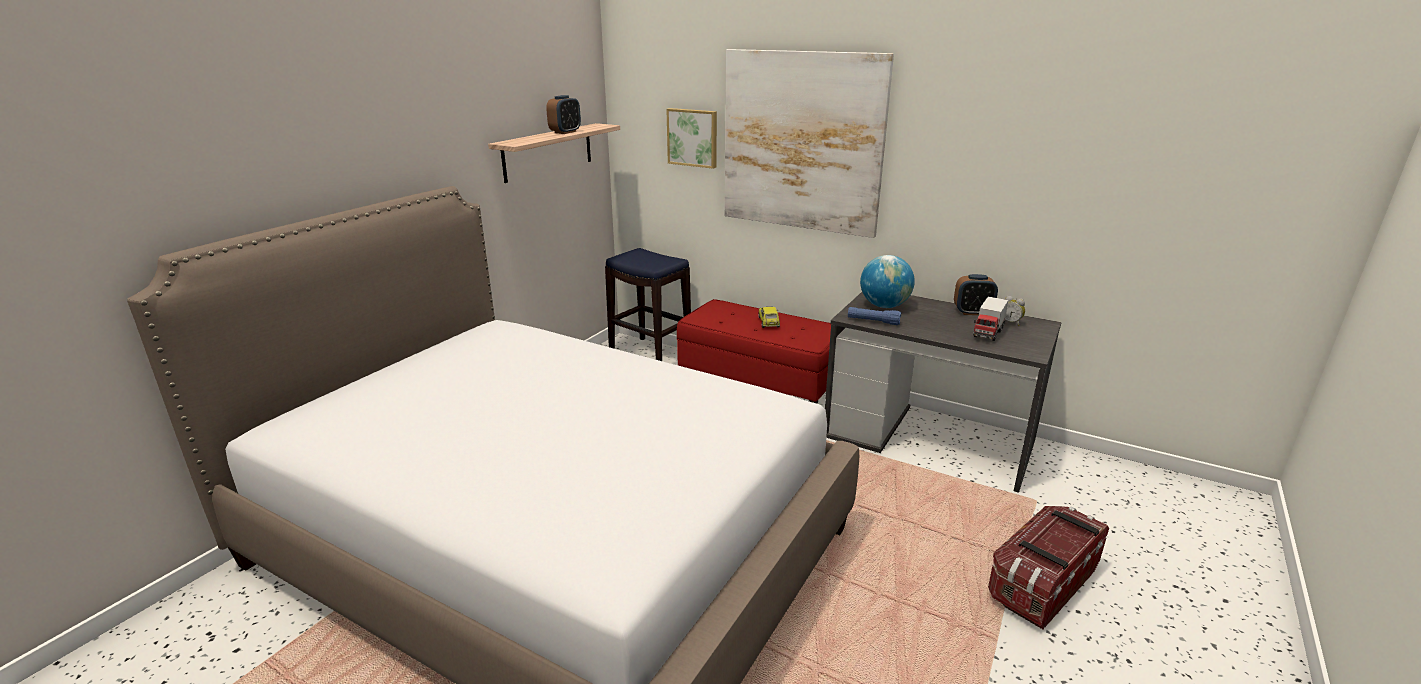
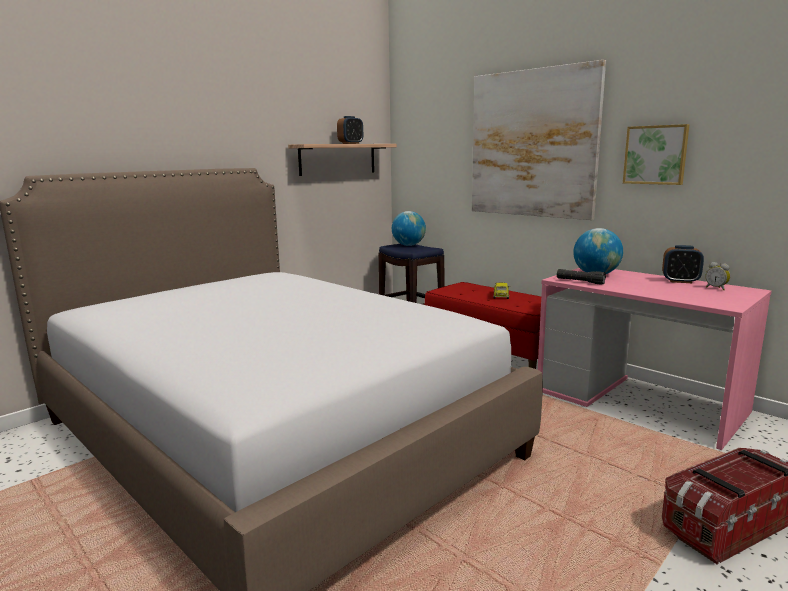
camera: 15 degrees right, 10 degrees down
picture [666,108,717,169] -> picture moved to [623,124,689,185]
grey desk [825,292,1061,493] -> pink desk [538,268,772,450]
blue flashlight [848,307,901,325] -> black flashlight [557,269,606,285]
toy truck [973,297,1008,341] -> none
none -> globe [392,211,426,246]

